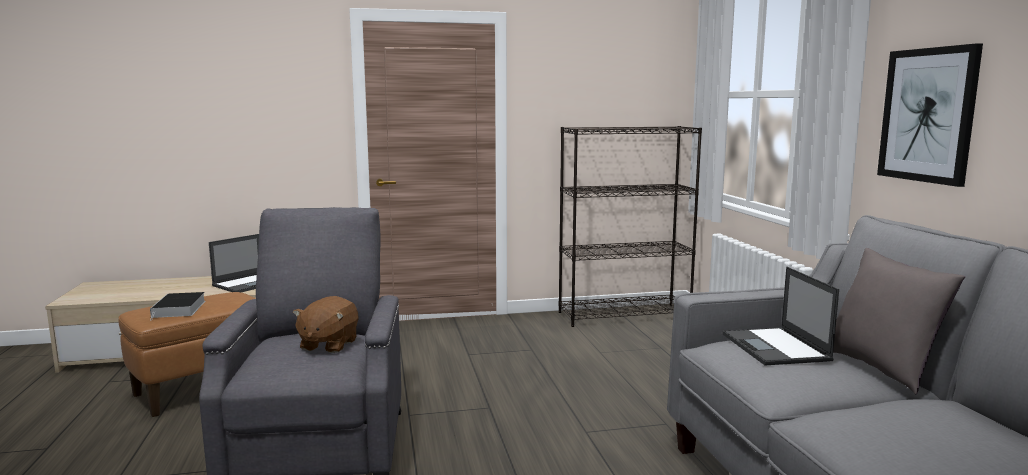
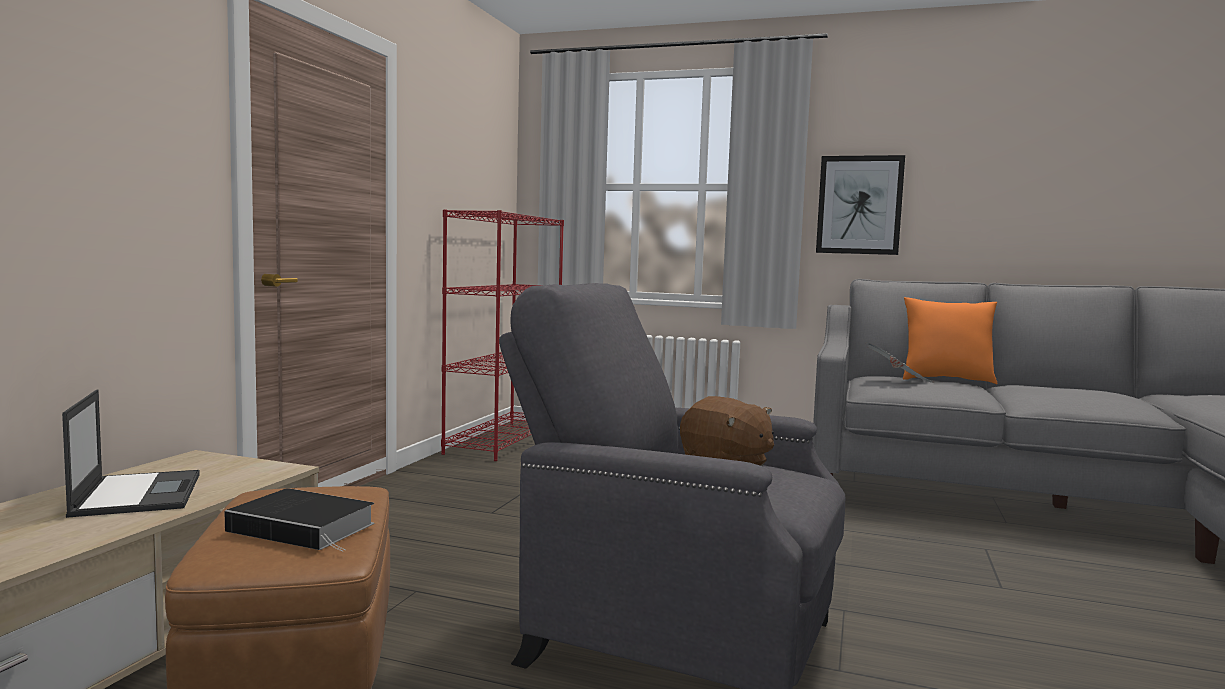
camera: 60 degrees left, 5 degrees down
black bookcase [558,126,702,327] -> red bookcase [441,209,564,461]
laptop [723,267,839,365] -> newspaper [866,343,935,383]
grey pillow [833,248,965,394] -> orange pillow [903,297,997,384]

